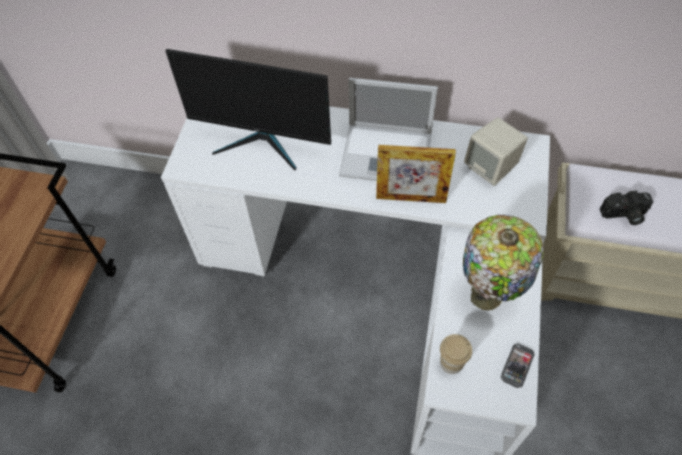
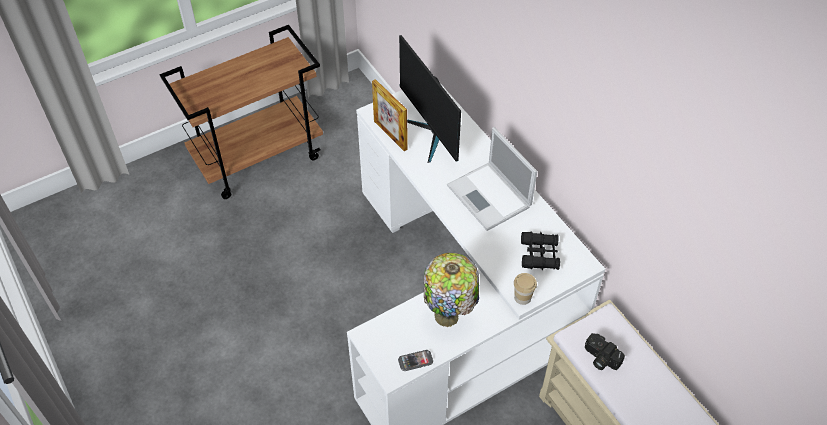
camera: 45 degrees right, 5 degrees down
picture frame [376,145,456,203] -> picture frame moved to [372,79,408,151]
cup [440,334,472,374] -> cup moved to [514,273,537,305]
beige speaker [464,117,528,186] -> black binoculars [521,231,560,270]

